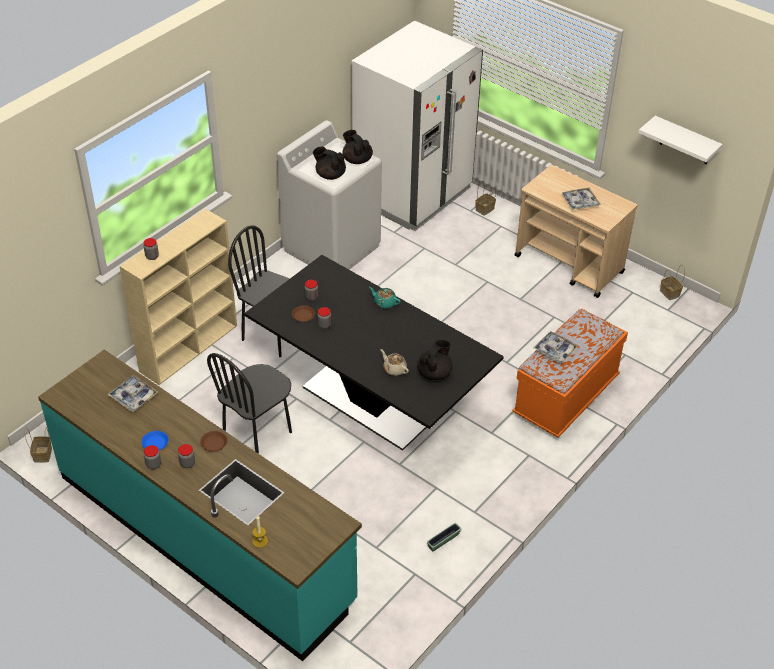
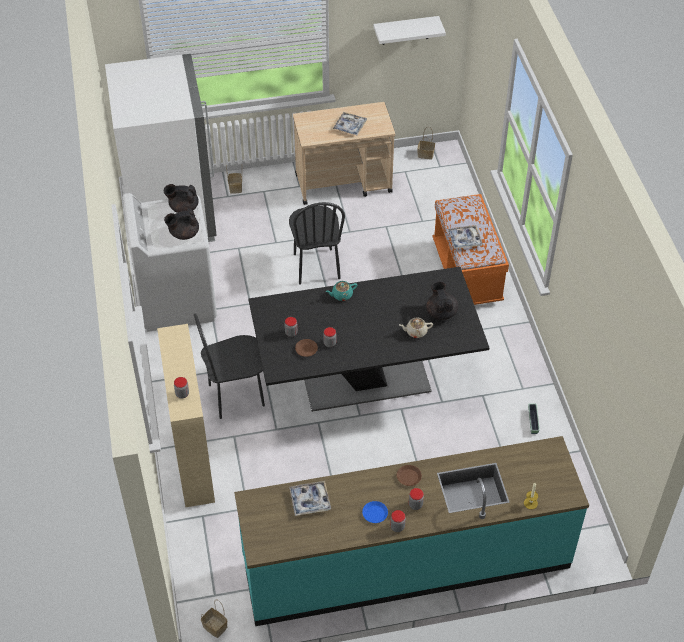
camera: 50 degrees left, 5 degrees up
black chair [207,353,292,454] -> black chair moved to [289,202,345,285]

